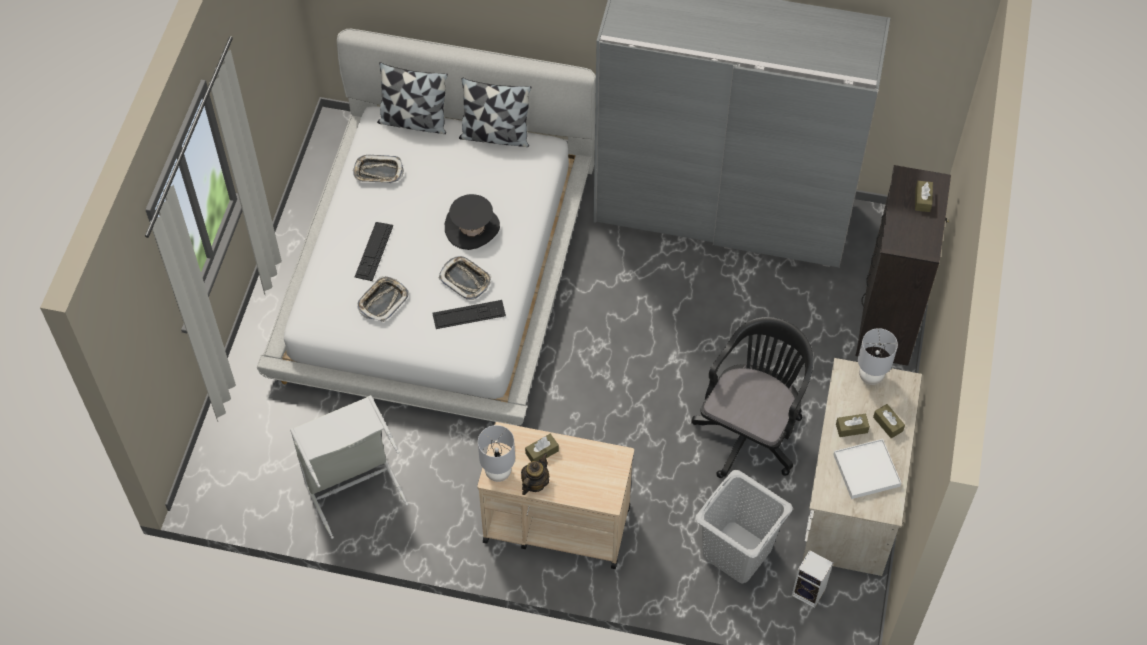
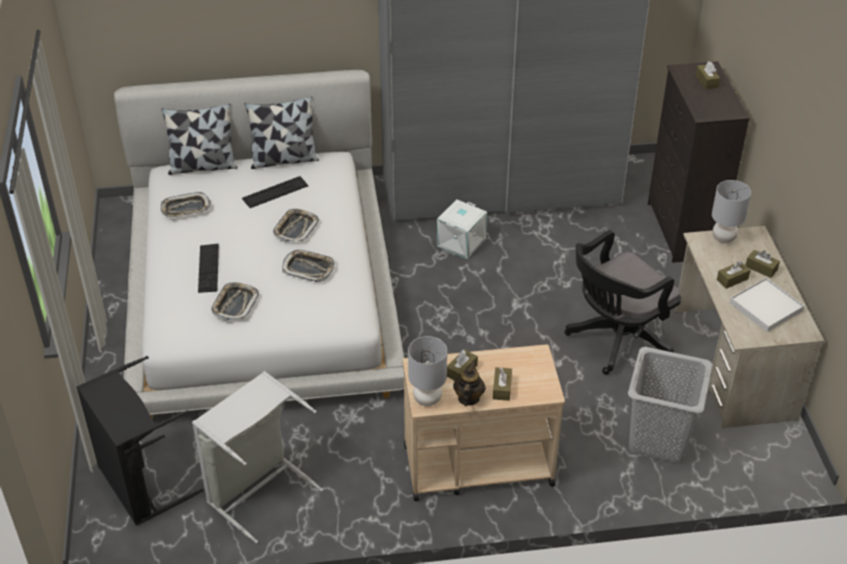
camera: 20 degrees left, 15 degrees down
keyboard [432,300,506,329] -> keyboard moved to [242,176,308,208]
black hat [445,194,500,250] -> tray [273,209,319,242]
black office chair [691,317,814,478] -> black office chair turned 135 degrees counterclockwise [564,230,681,375]
speaker [792,550,833,608] -> none
none -> black laundry basket [77,356,203,526]
none -> white storage box [437,199,487,259]
none -> brown tissue box [493,367,512,401]

